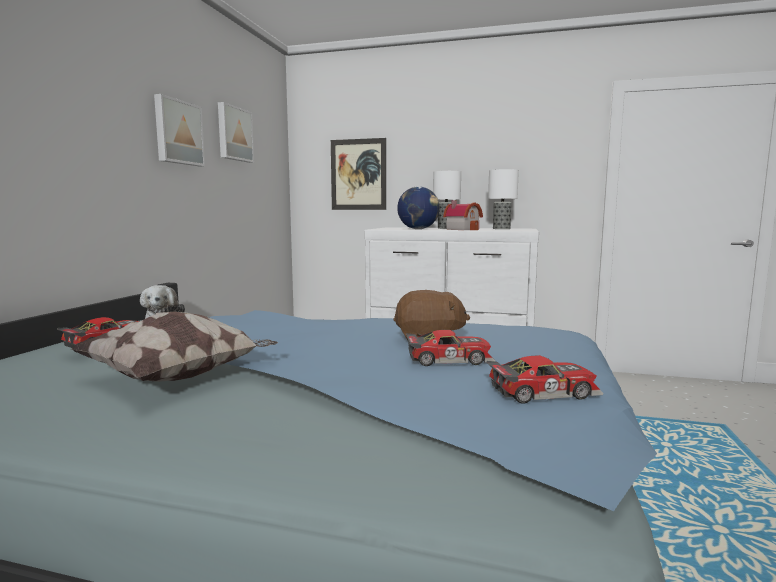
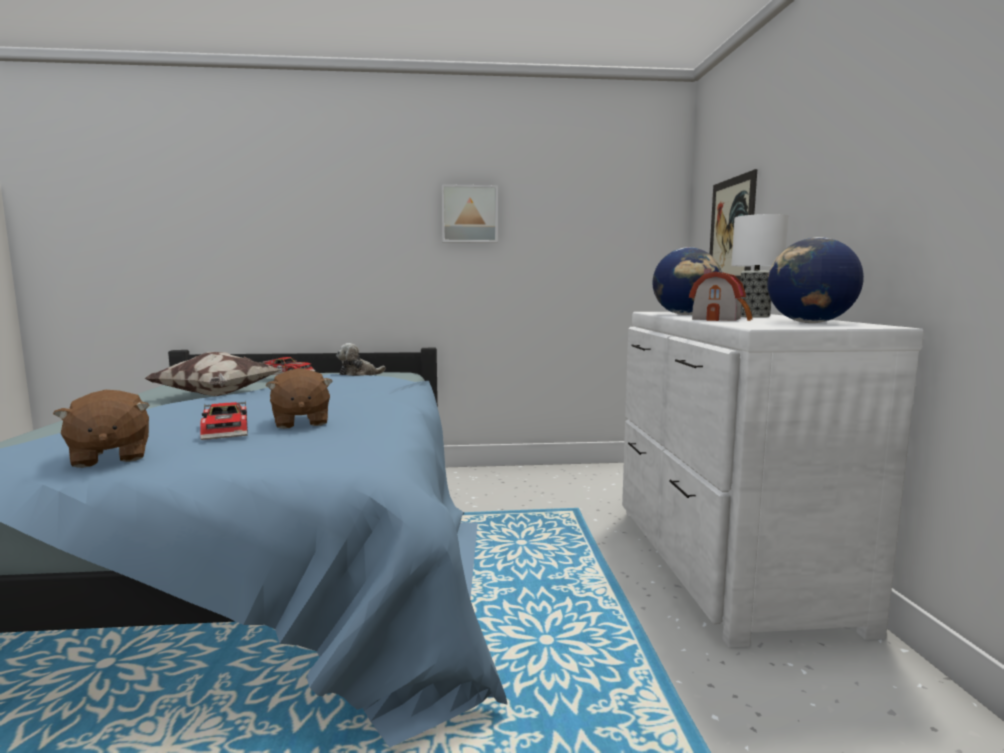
camera: 70 degrees right, 0 degrees up
picture [218,102,254,163] -> none
toy car [486,355,603,404] -> brown plush toy [53,390,150,468]
table lamp [488,169,519,229] -> globe [767,237,864,323]

